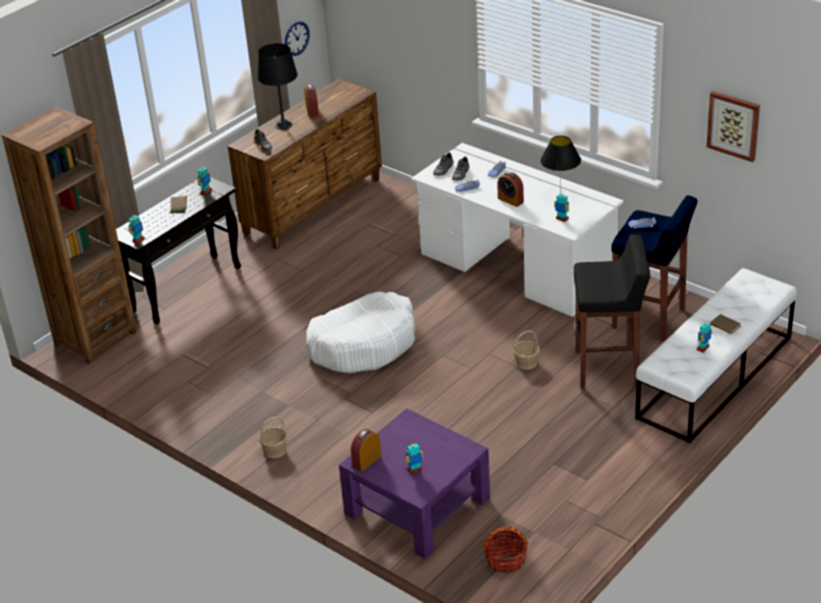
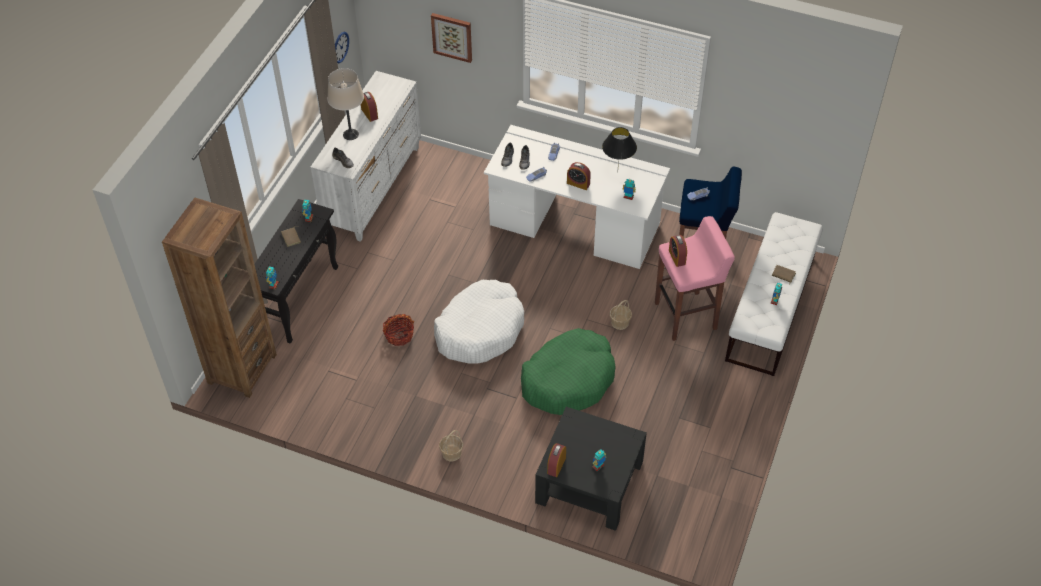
camera: 20 degrees left, 15 degrees up
brown dresser [227,79,382,249] -> white dresser [310,71,421,242]
black table lamp [257,43,298,130] -> beige table lamp [327,68,364,140]
purple coffee table [339,408,490,559] -> black coffee table [535,407,647,531]
basket [483,526,529,573] -> basket moved to [383,314,414,346]
black stool [574,234,650,389] -> pink stool [655,216,735,341]
picture [707,91,760,162] -> picture moved to [431,13,472,63]
none -> green dog bed [521,328,616,415]
none -> alarm clock [669,235,687,267]

